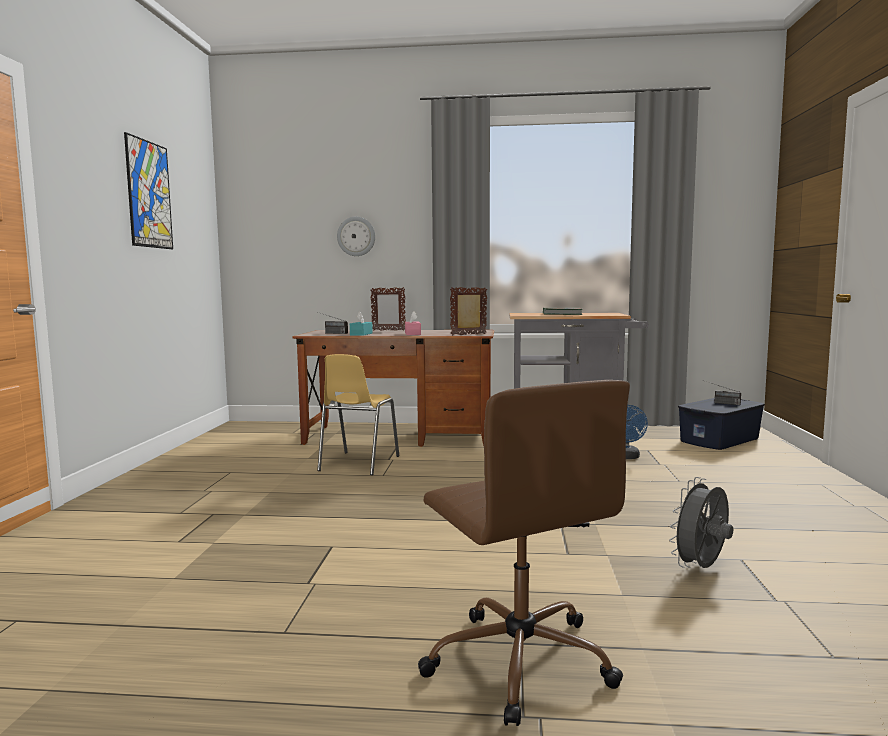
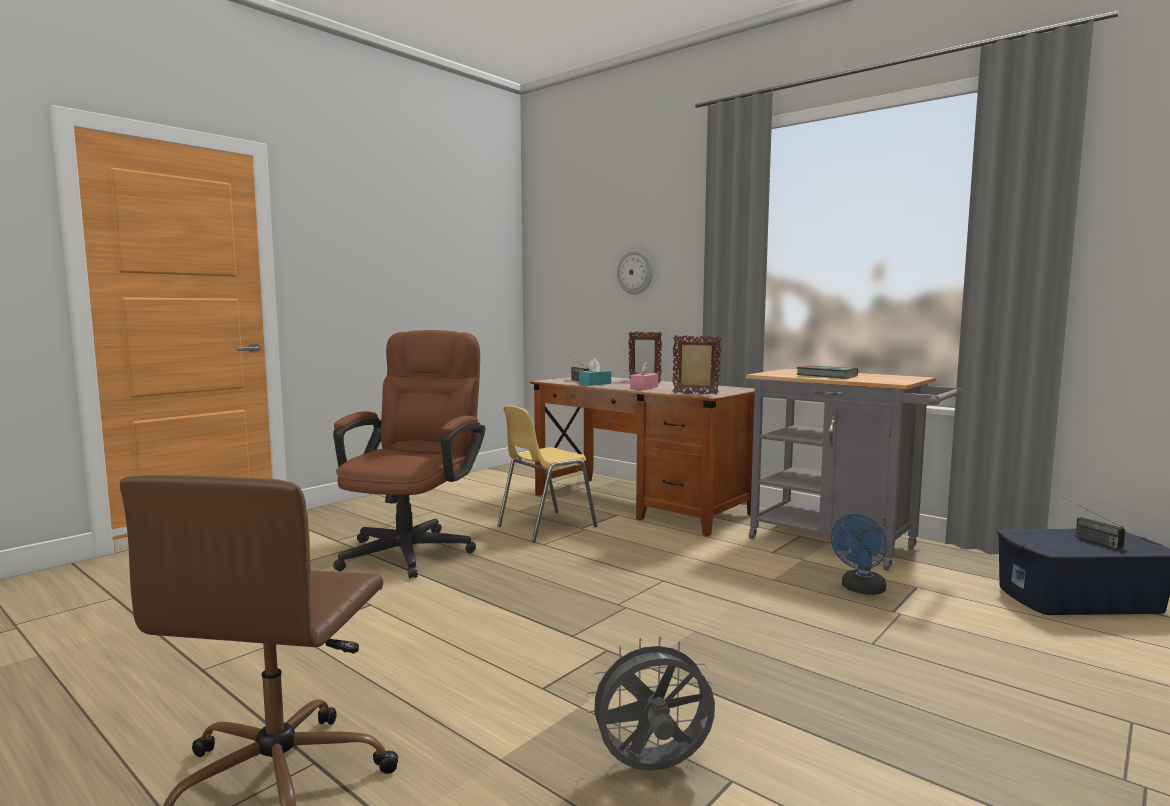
camera: 35 degrees right, 0 degrees up
picture [124,132,173,249] -> none
none -> brown office chair [333,330,485,579]

